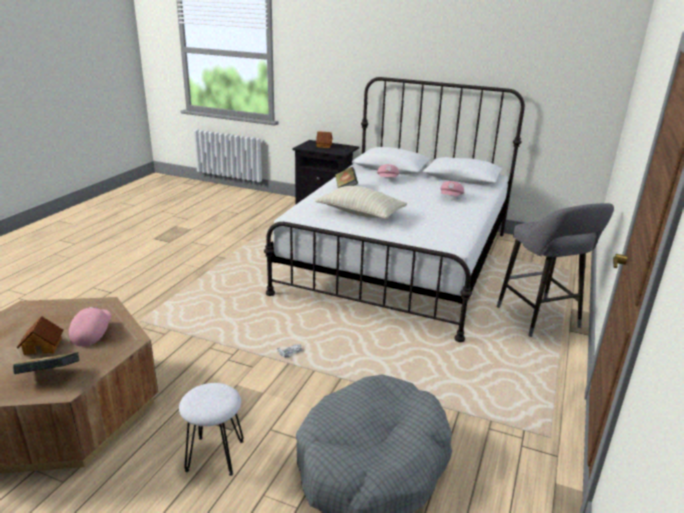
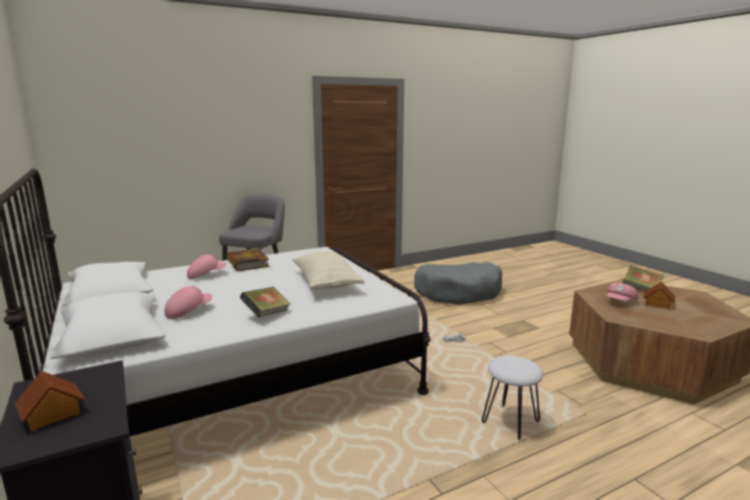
camera: 140 degrees left, 10 degrees down
white stool [179,383,244,476] -> white stool moved to [482,356,543,440]
none -> book [226,248,269,271]

